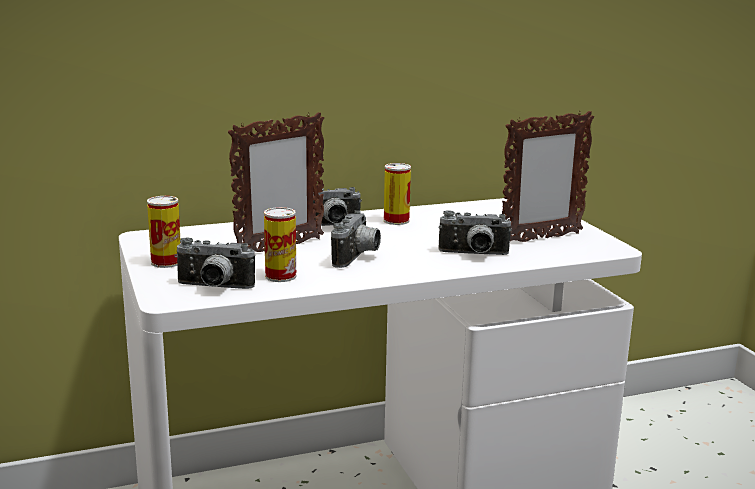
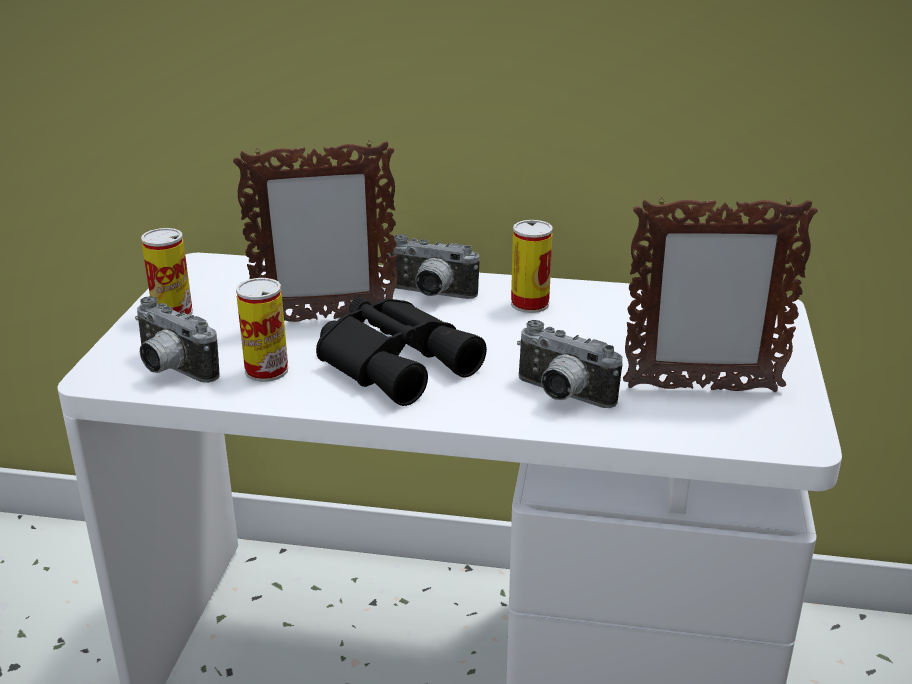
camera: 30 degrees right, 10 degrees up
camera [331,210,381,268] -> black binoculars [316,297,487,406]

